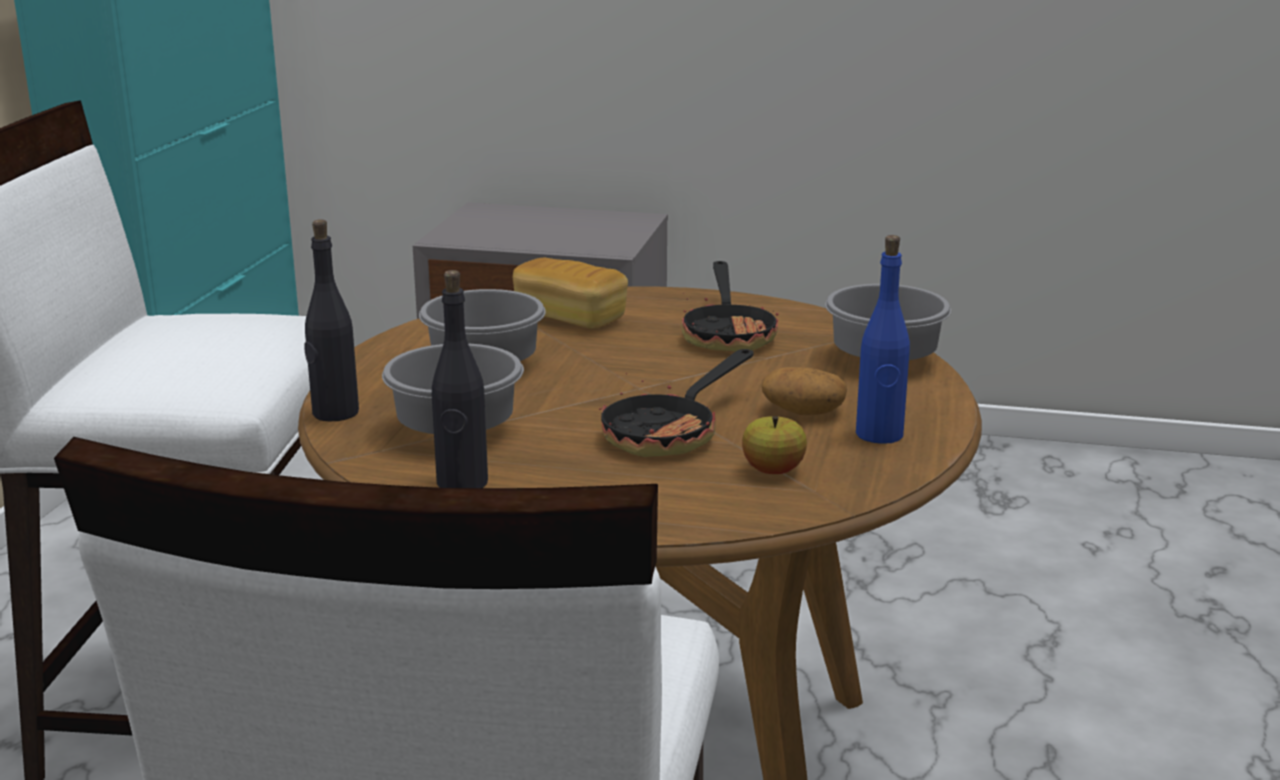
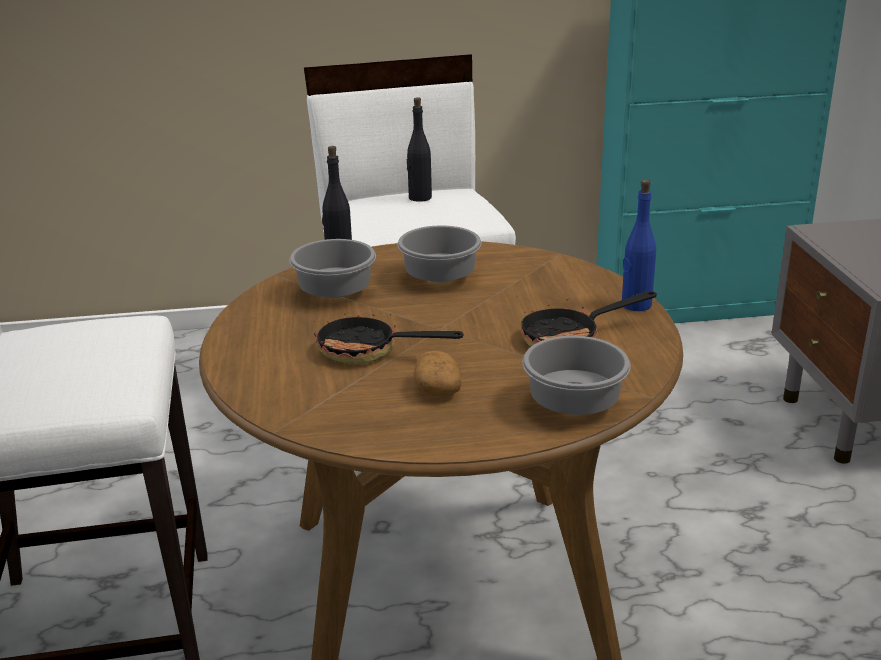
camera: 70 degrees right, 5 degrees up
black bottle [432,270,488,488] -> black bottle moved to [406,97,432,202]
bread [513,258,628,328] -> none
apple [742,416,807,474] -> none
blue bottle [856,235,910,444] -> blue bottle moved to [622,180,656,311]

